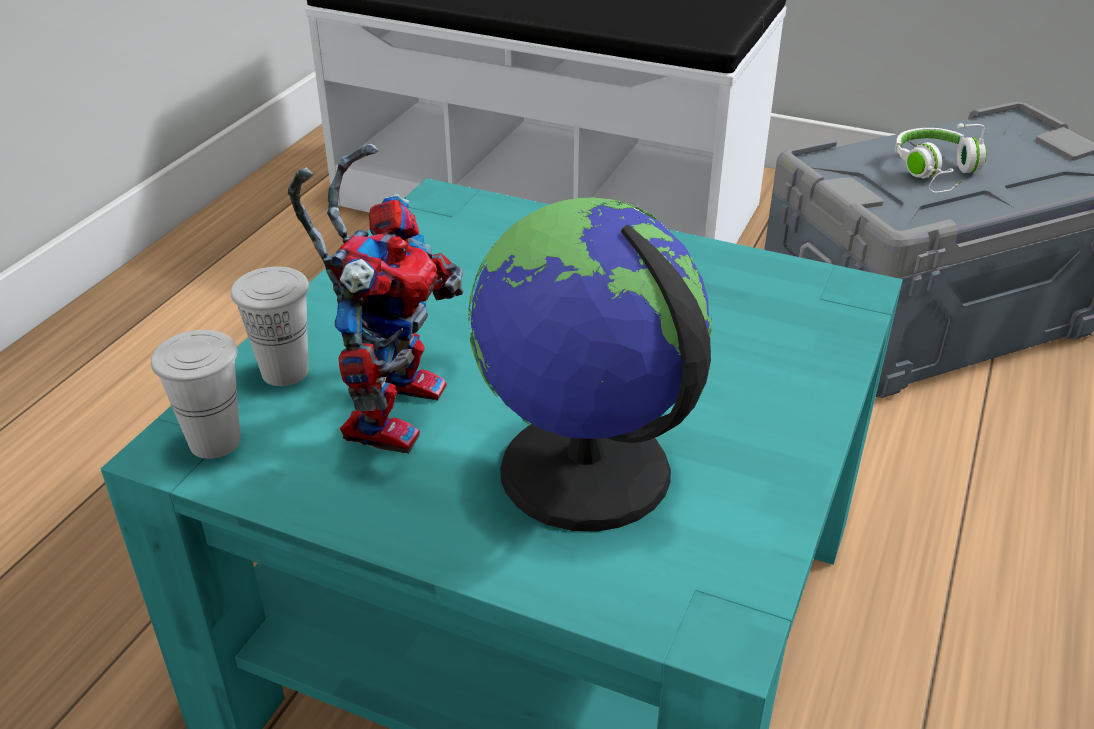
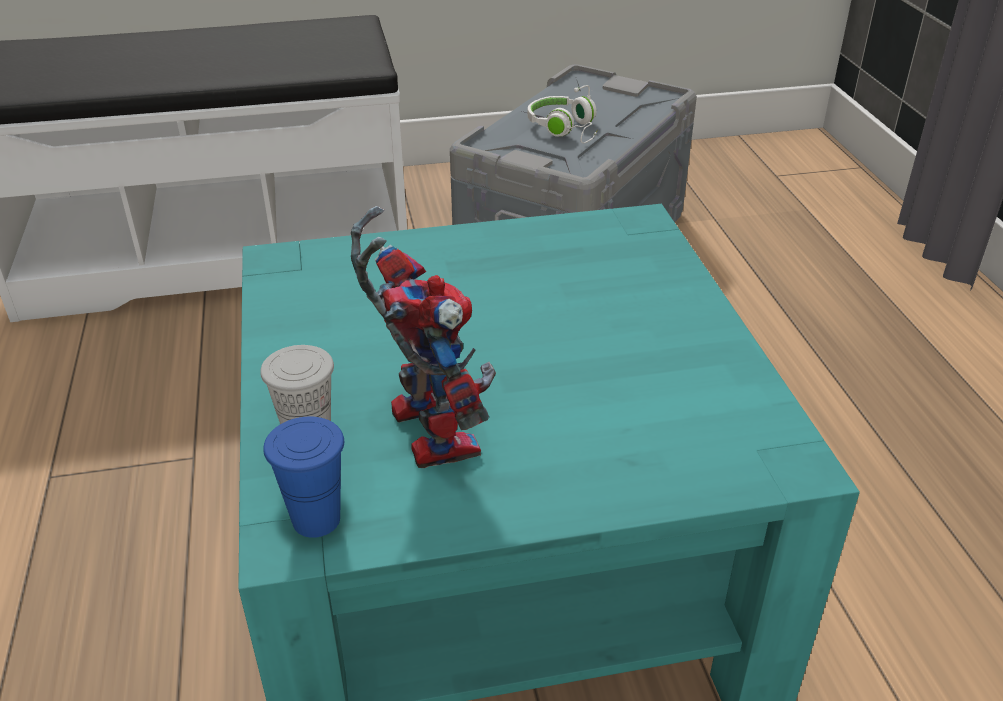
camera: 35 degrees left, 0 degrees up
white cup [151,330,241,459] -> blue cup [264,417,344,538]
globe [468,198,712,532] -> none

